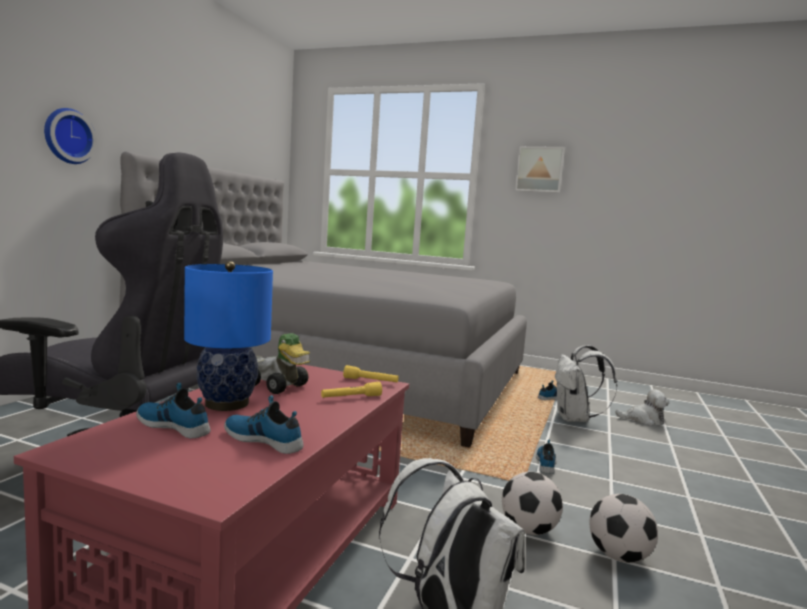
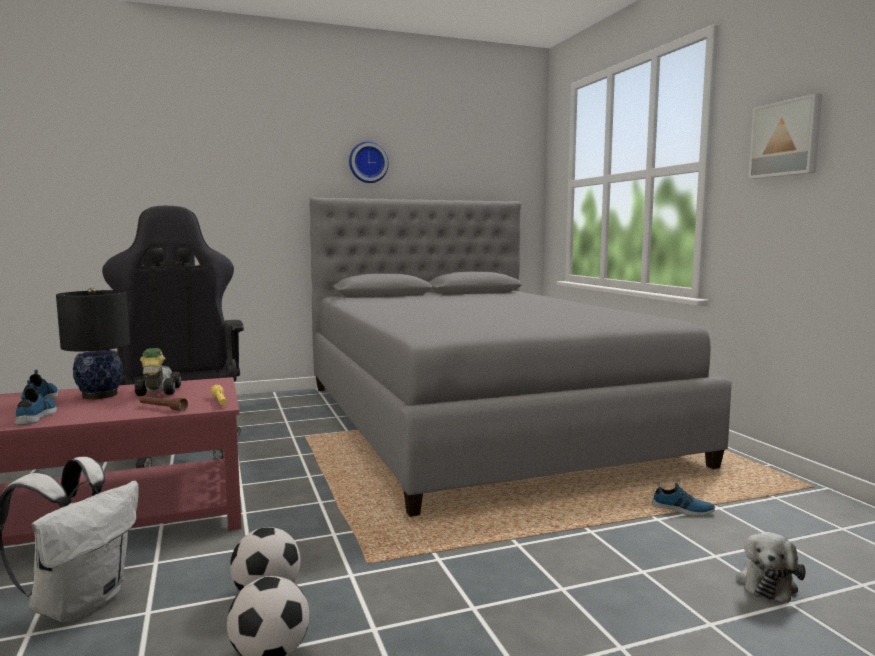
camera: 50 degrees right, 0 degrees up
wall clock [44,108,97,164] -> wall clock moved to [349,142,389,183]
blue table lamp [184,261,273,411] -> black table lamp [56,288,130,399]
yellow flashlight [321,382,382,398] -> brown flashlight [139,396,188,411]
shoe [536,440,557,474] -> none
white backpack [555,345,617,422] -> none
plush toy [615,389,669,426] -> plush toy turned 60 degrees clockwise [736,532,806,603]

